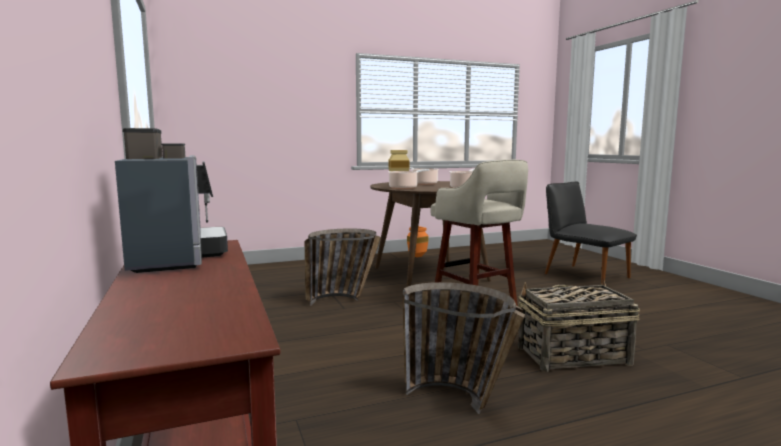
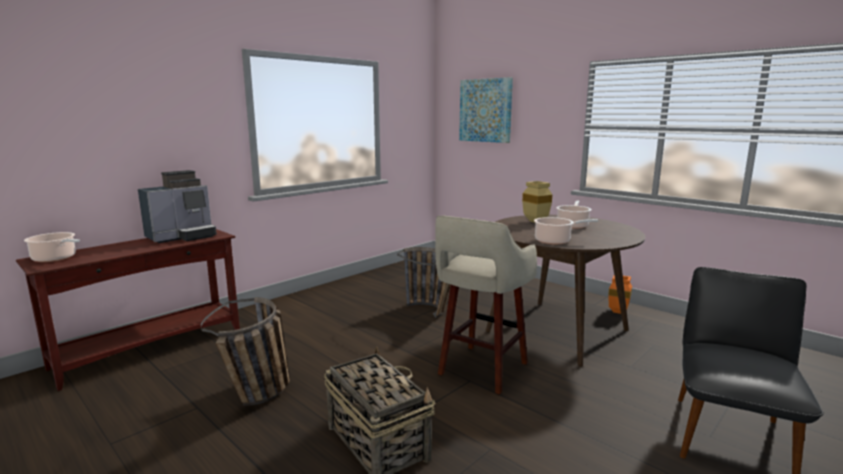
camera: 65 degrees right, 5 degrees up
cooking pot [388,169,429,189] -> cooking pot moved to [24,232,80,262]
none -> picture [459,77,513,143]

